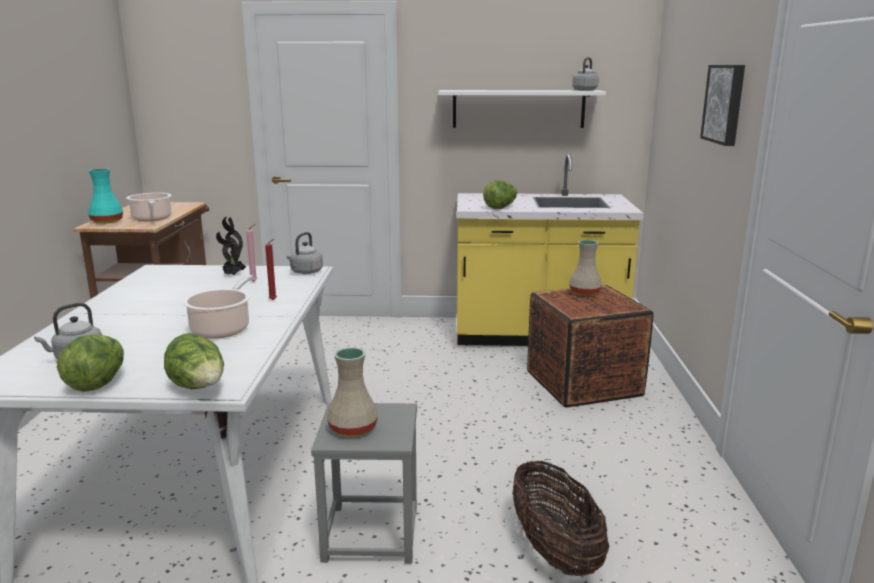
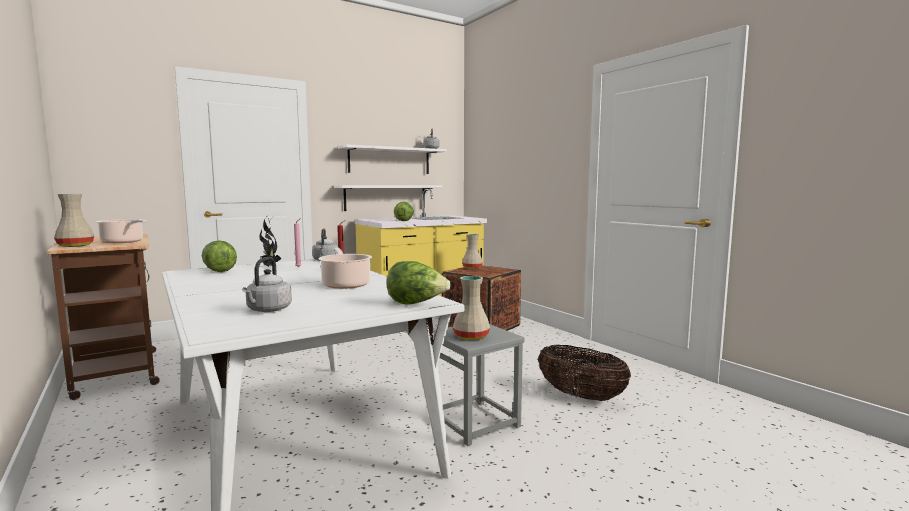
camera: 35 degrees left, 10 degrees down
lettuce [57,334,124,392] -> lettuce moved to [202,240,237,272]
turquoise vase [88,169,123,224] -> beige vase [54,194,94,247]
picture [700,65,745,146] -> none
none -> white shelf [334,185,443,211]

